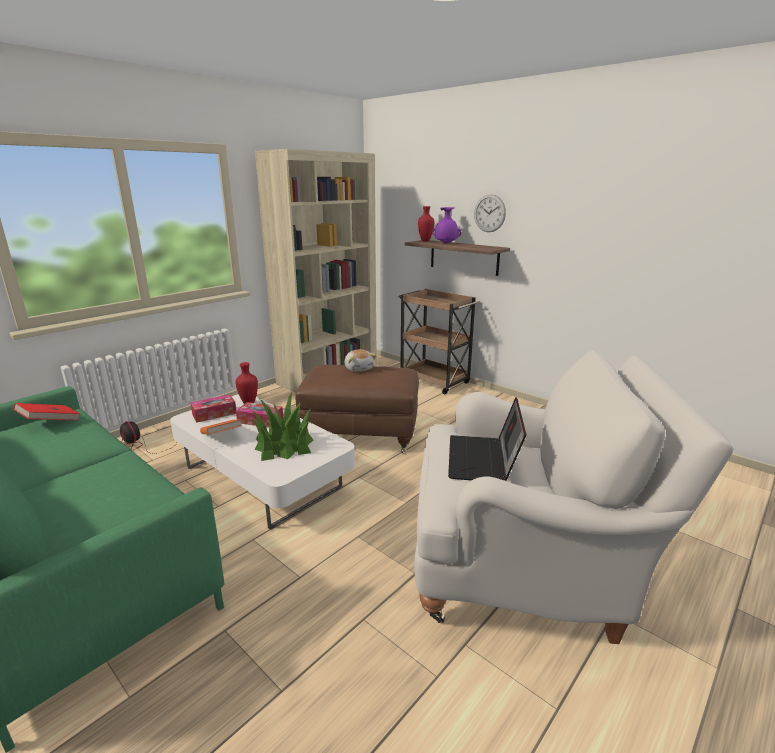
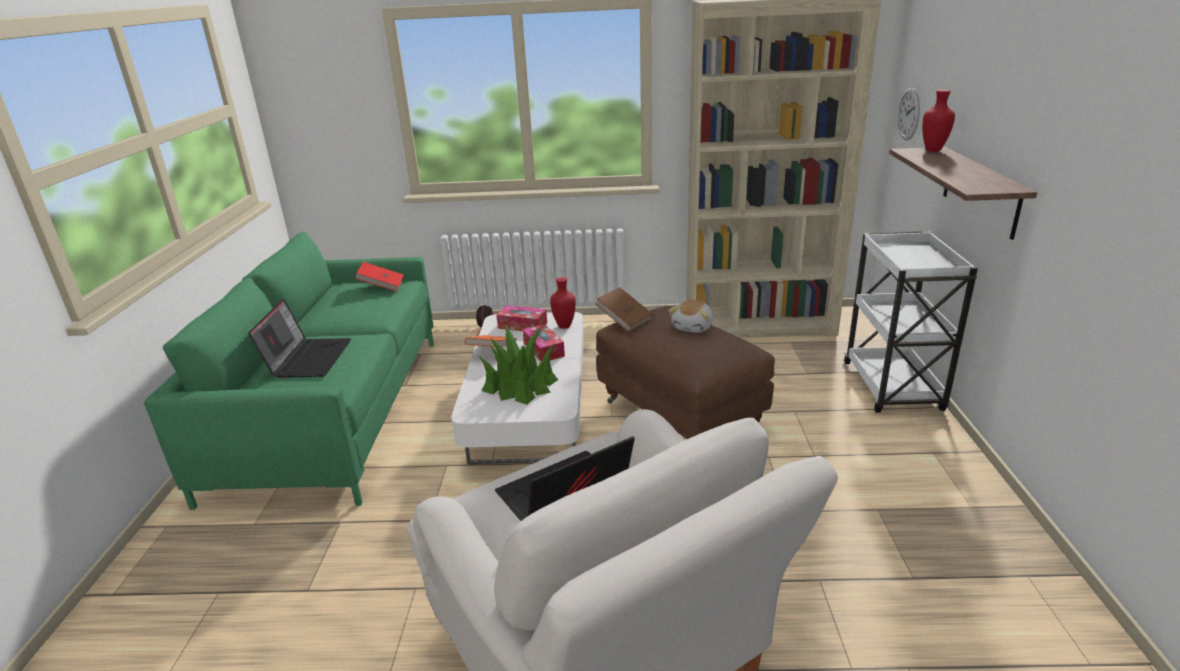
camera: 50 degrees right, 5 degrees up
brown cart [398,289,479,394] -> white cart [844,231,978,413]
purple vase [432,207,461,244] -> none
wall clock [474,194,506,232] -> wall clock moved to [898,88,920,141]
none -> laptop [248,299,351,378]
none -> brown book [595,287,653,332]

